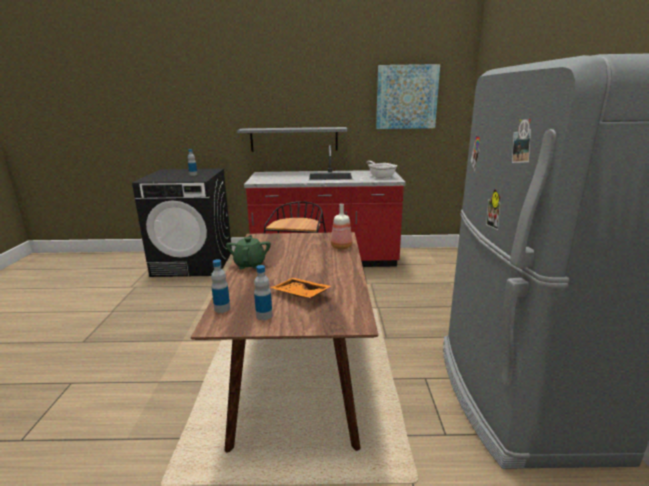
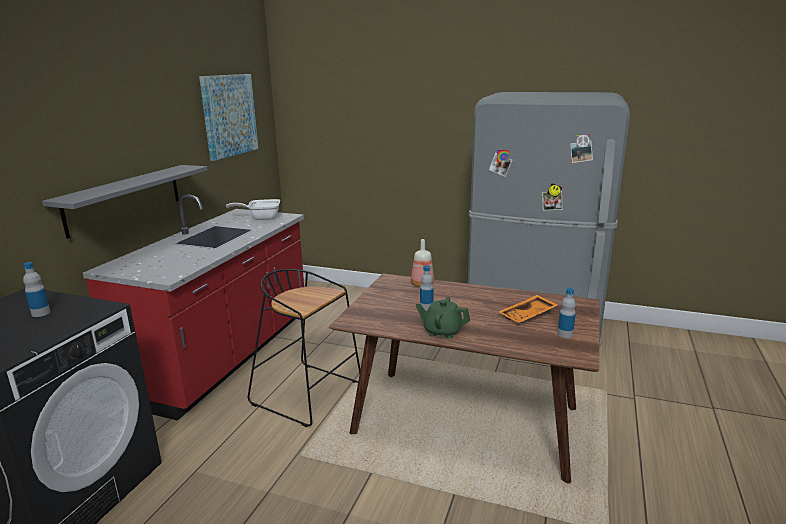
camera: 70 degrees left, 0 degrees up
bottle [211,259,230,313] -> bottle moved to [420,265,434,310]

